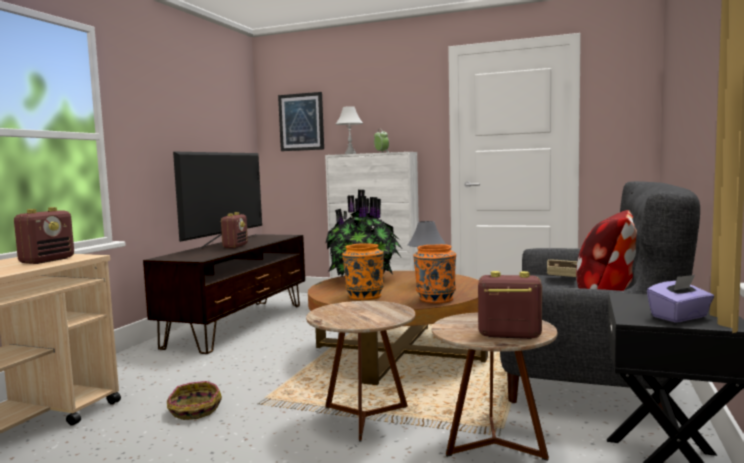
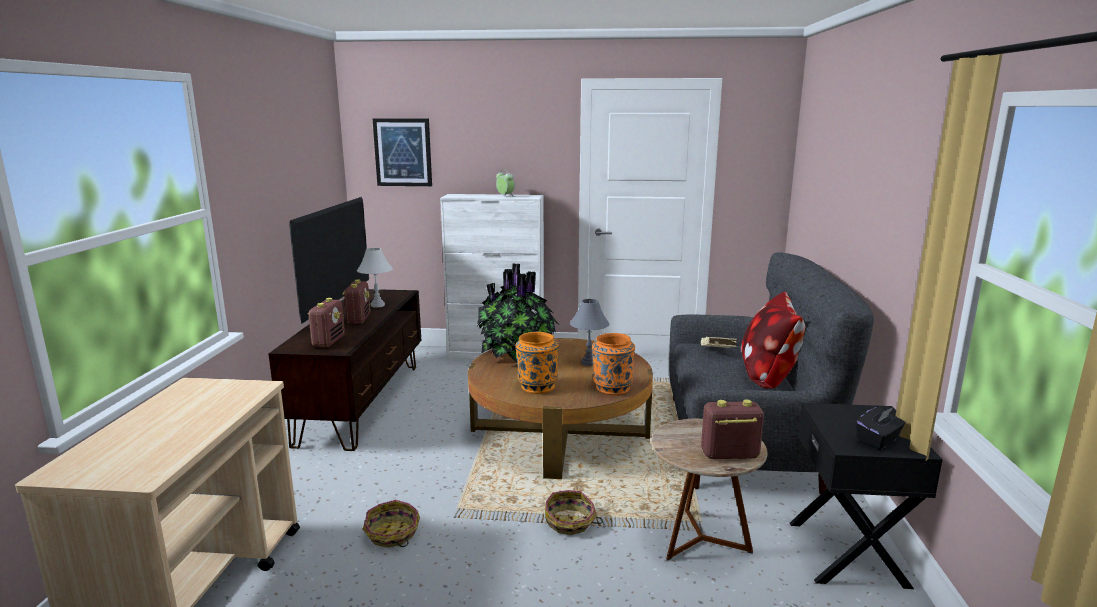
camera: 15 degrees left, 10 degrees up
radio [14,207,74,264] -> radio moved to [308,298,345,347]
brown side table [306,301,415,441] -> basket [545,490,603,535]
white table lamp [336,106,363,154] -> white table lamp moved to [357,248,393,308]
purple tissue box [647,274,714,323] -> black tissue box [856,407,905,450]

